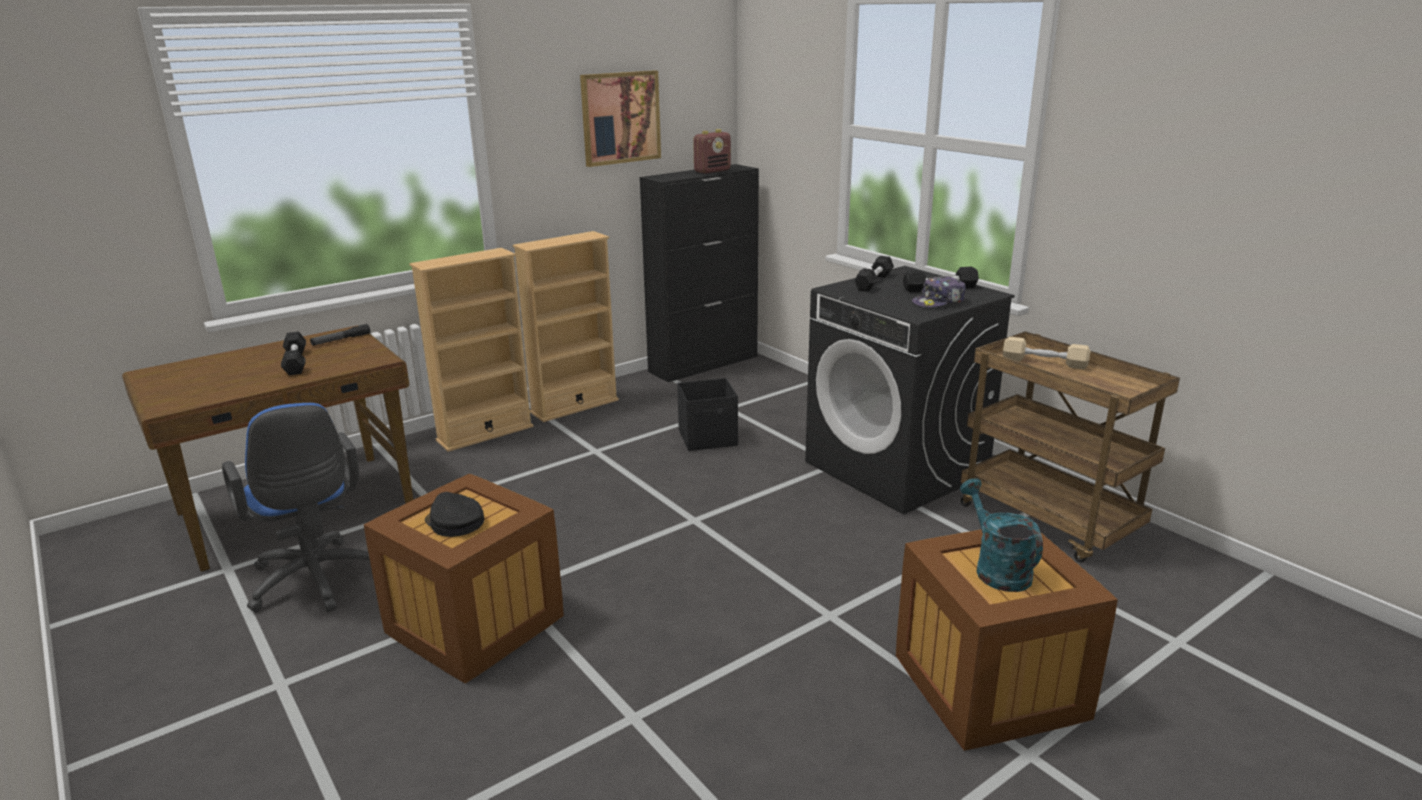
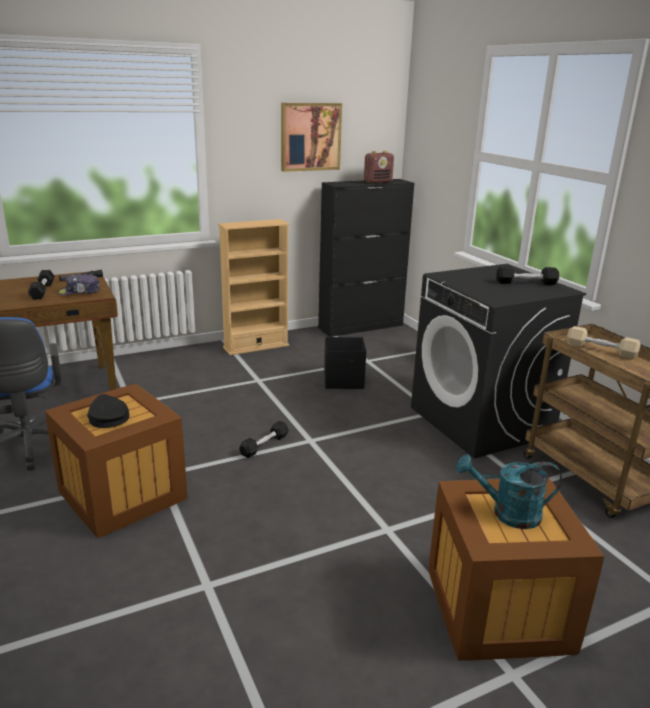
camera: 10 degrees right, 0 degrees up
beige bookcase [410,248,533,452] -> none
black dumbbell [854,256,894,292] -> black dumbbell moved to [239,421,289,458]
cap [912,276,966,308] -> cap moved to [58,274,100,295]
turquoise watering can [960,478,1043,592] -> turquoise watering can turned 75 degrees counterclockwise [456,454,562,529]

